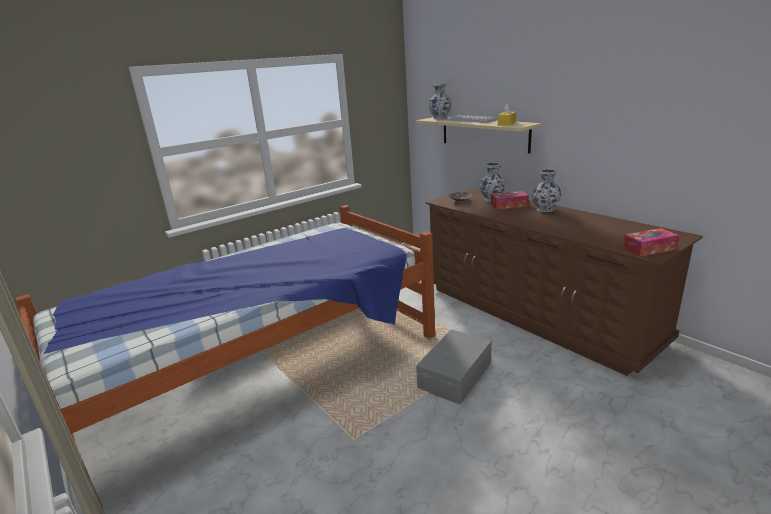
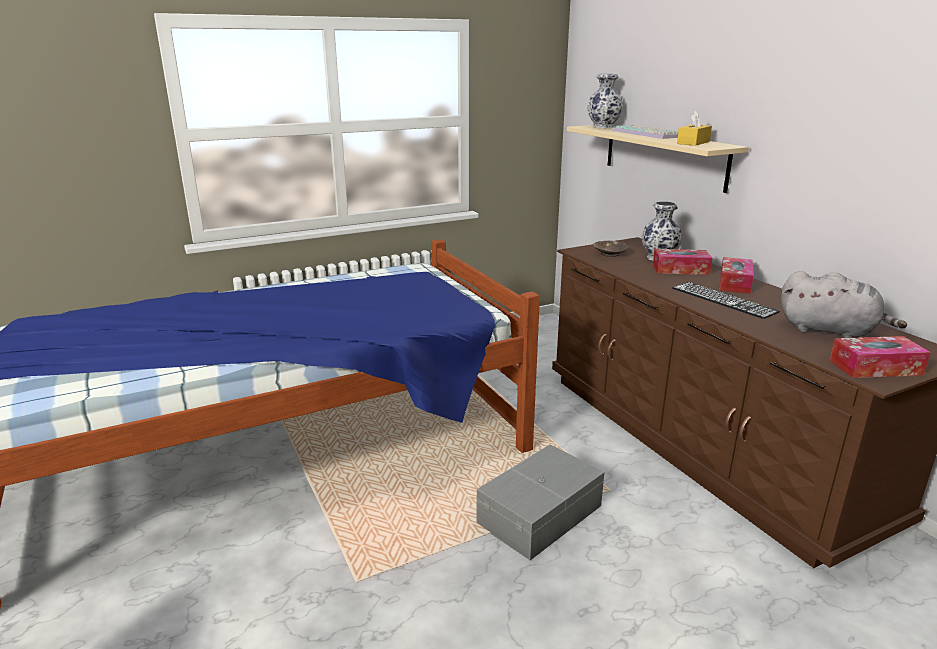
camera: 10 degrees right, 0 degrees up
vase [532,169,561,212] -> tissue box [719,257,754,294]
none -> keyboard [672,282,780,319]
none -> grey plush toy [781,271,907,338]

